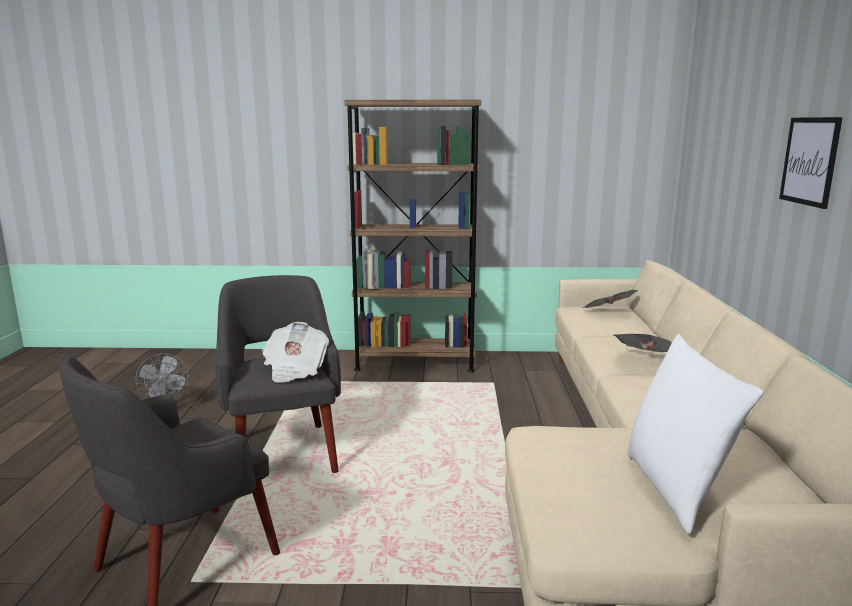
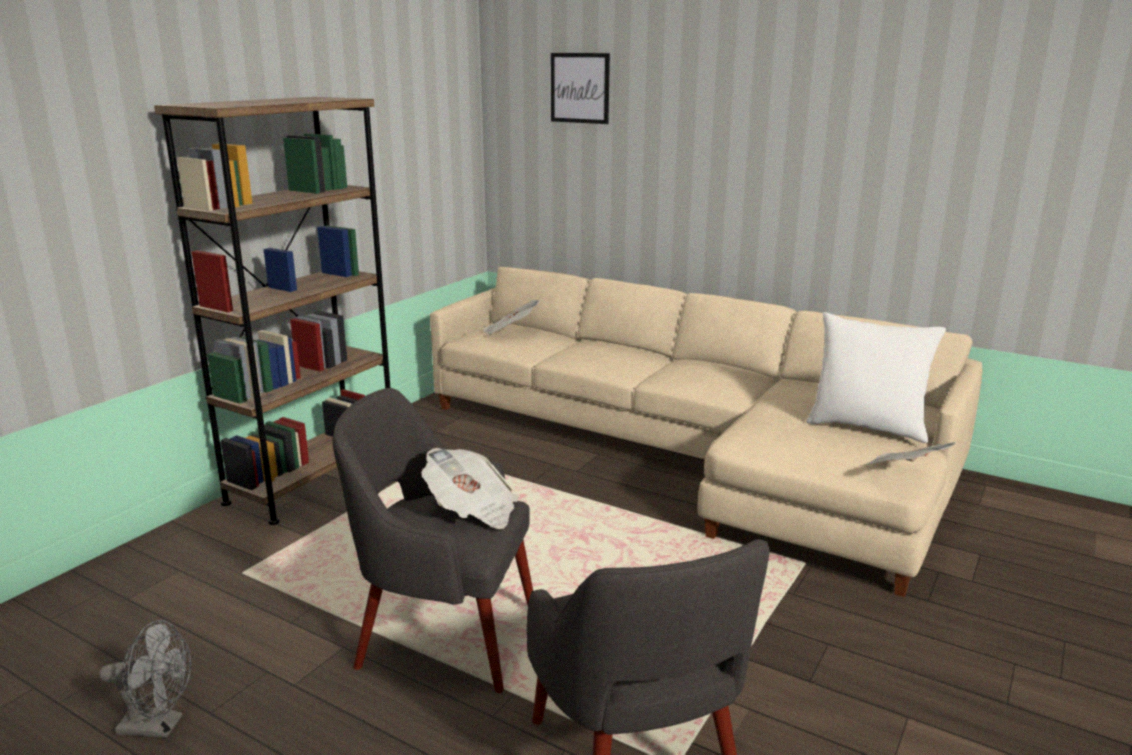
camera: 60 degrees left, 5 degrees up
newspaper [614,334,671,352] -> newspaper moved to [864,441,958,465]
picture [779,117,843,209] -> picture moved to [551,53,610,124]

